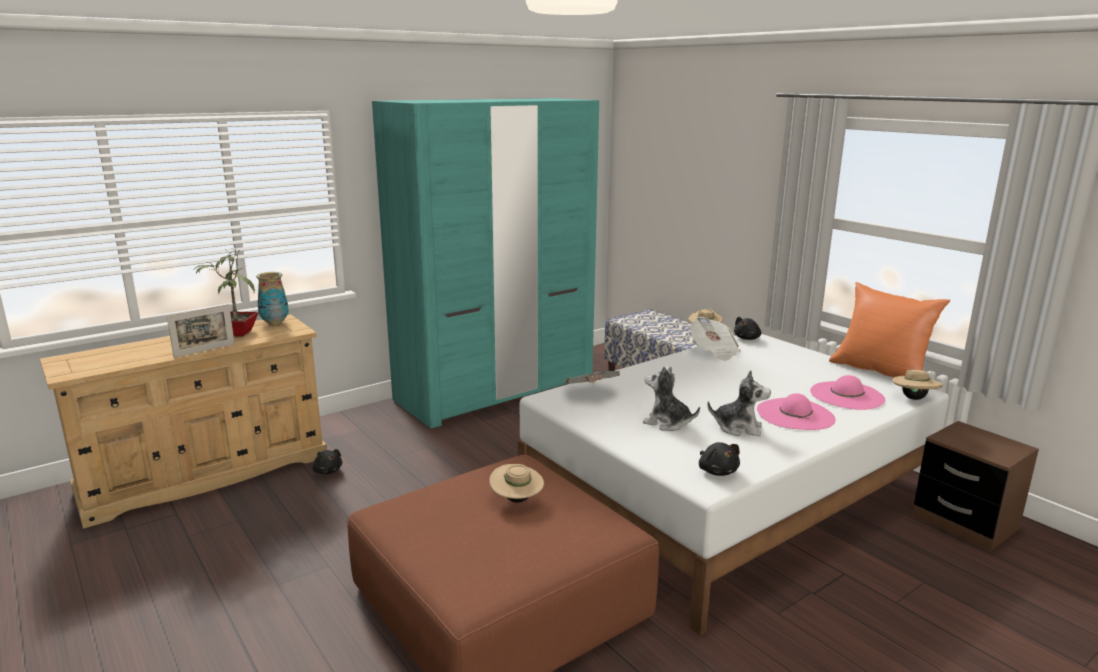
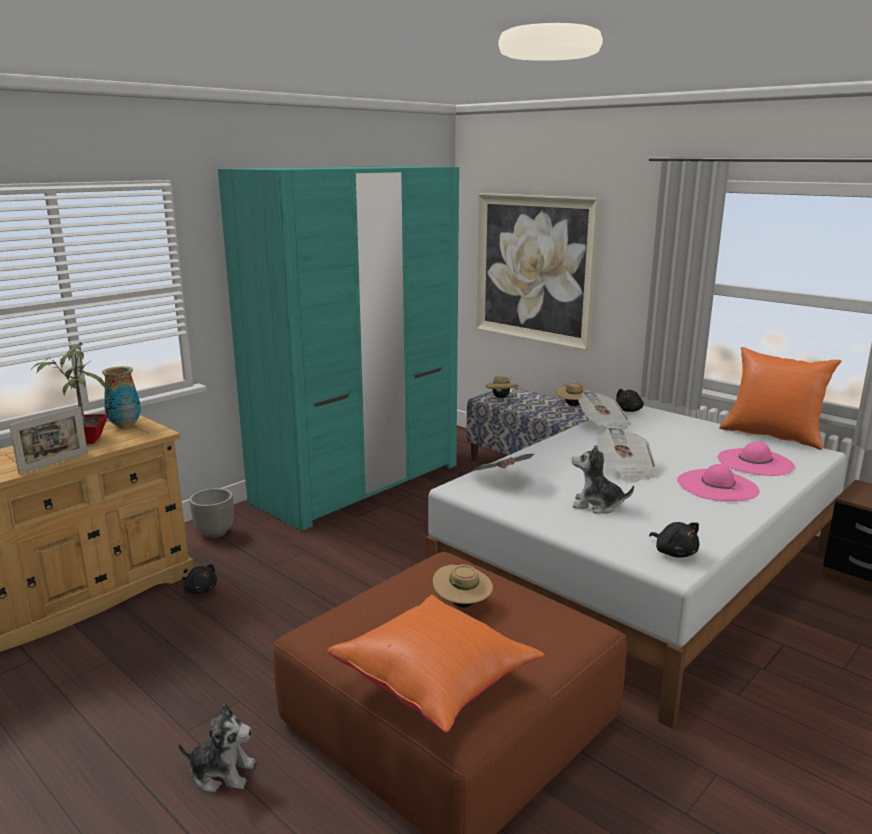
camera: 10 degrees left, 0 degrees up
plush toy [707,370,771,436] -> plush toy moved to [178,703,256,793]
beige hat [892,370,943,400] -> beige hat moved to [485,376,519,398]
none -> planter [189,488,234,538]
none -> orange pillow [327,595,545,733]
none -> picture [475,193,601,351]
none -> newspaper [596,426,657,483]

